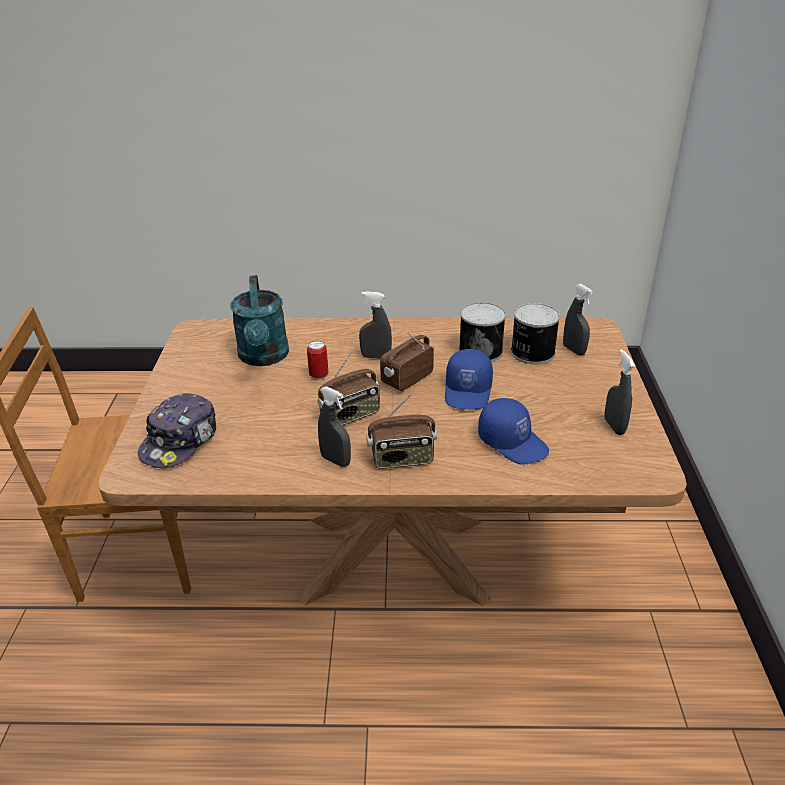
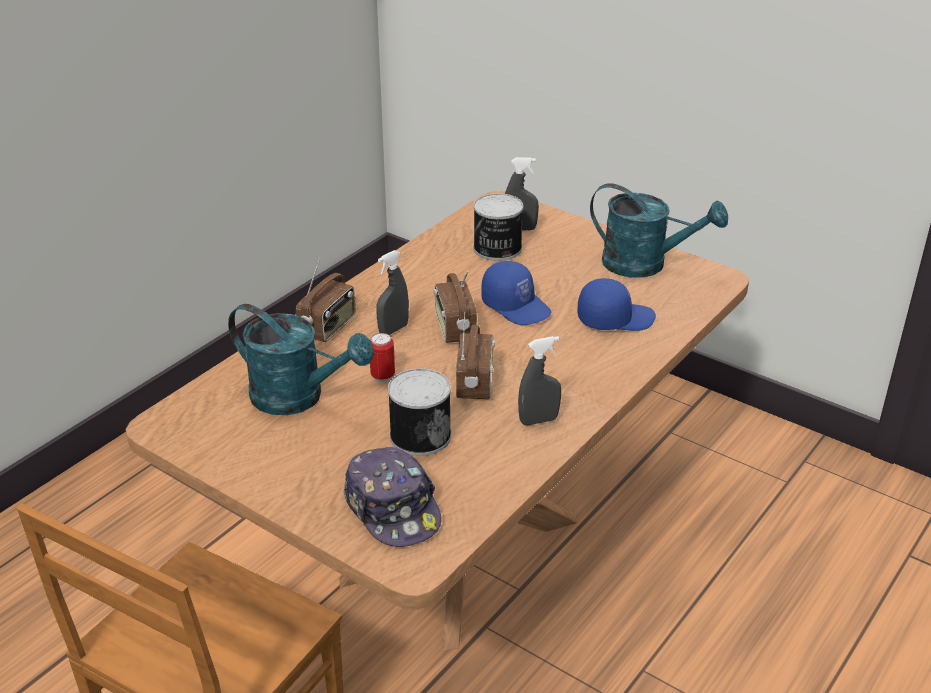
camera: 55 degrees left, 0 degrees up
radio [366,394,437,469] -> radio moved to [296,258,355,342]
can [459,302,506,362] -> can moved to [388,368,451,456]
grey spray bottle [604,349,635,435] -> turquoise watering can [590,183,728,278]

